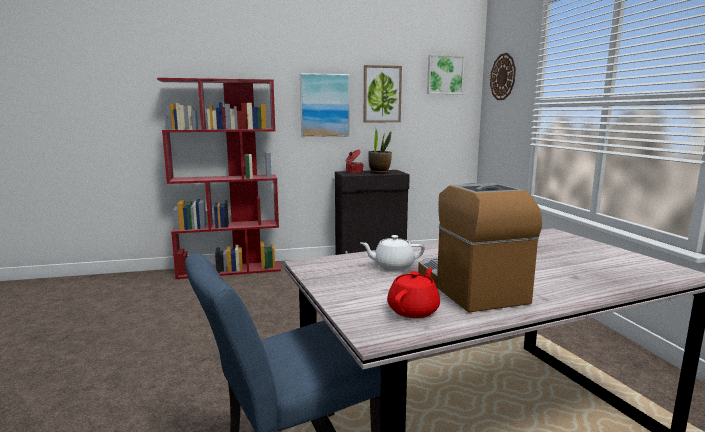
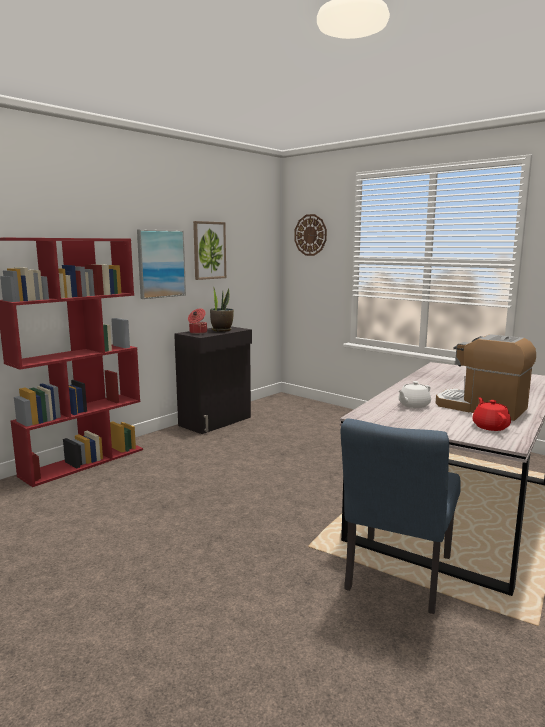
camera: 35 degrees left, 0 degrees up
picture [427,55,465,94] -> none

